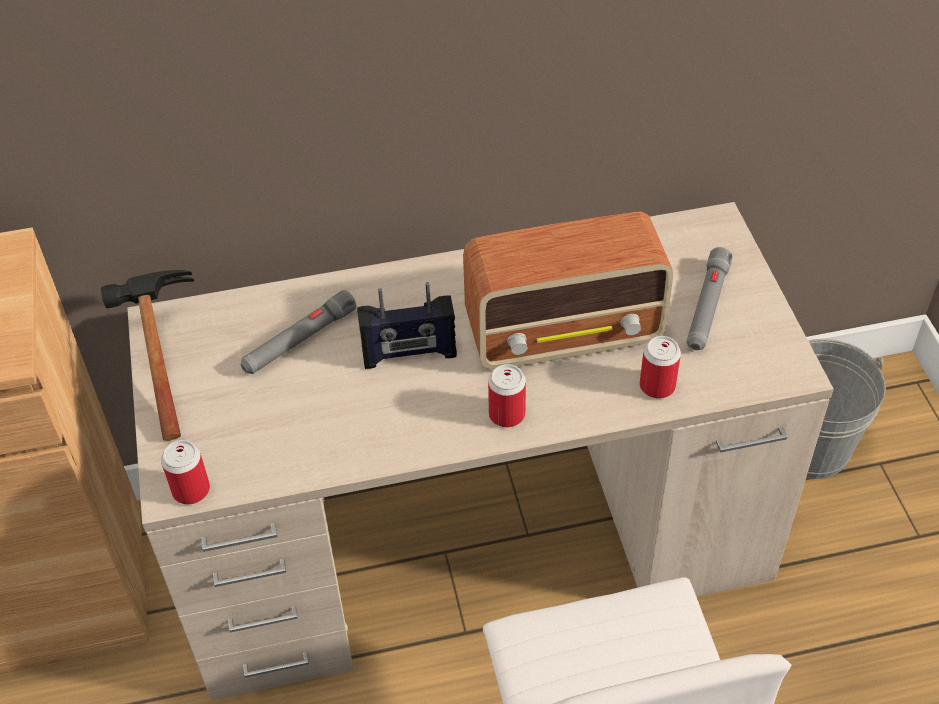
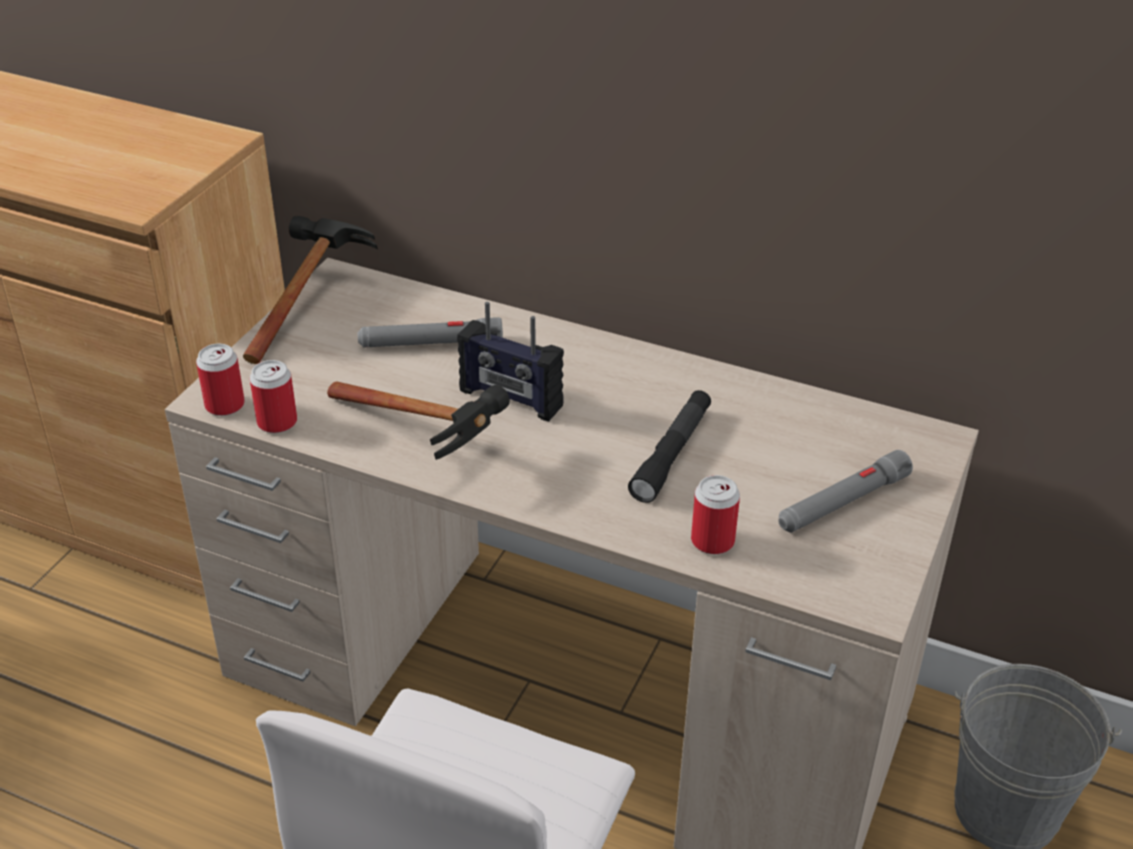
camera: 35 degrees right, 10 degrees down
radio [463,211,673,369] -> black flashlight [628,390,711,503]
can [488,364,526,427] -> can moved to [250,360,297,433]
none -> hammer [327,382,510,460]

